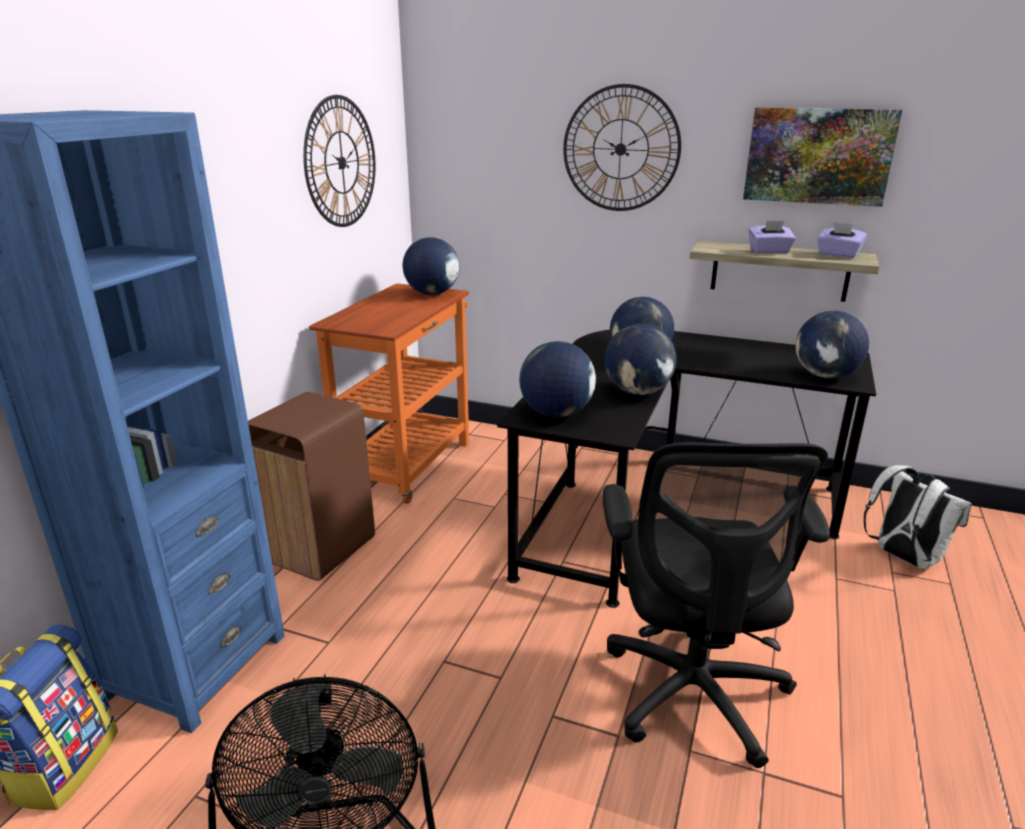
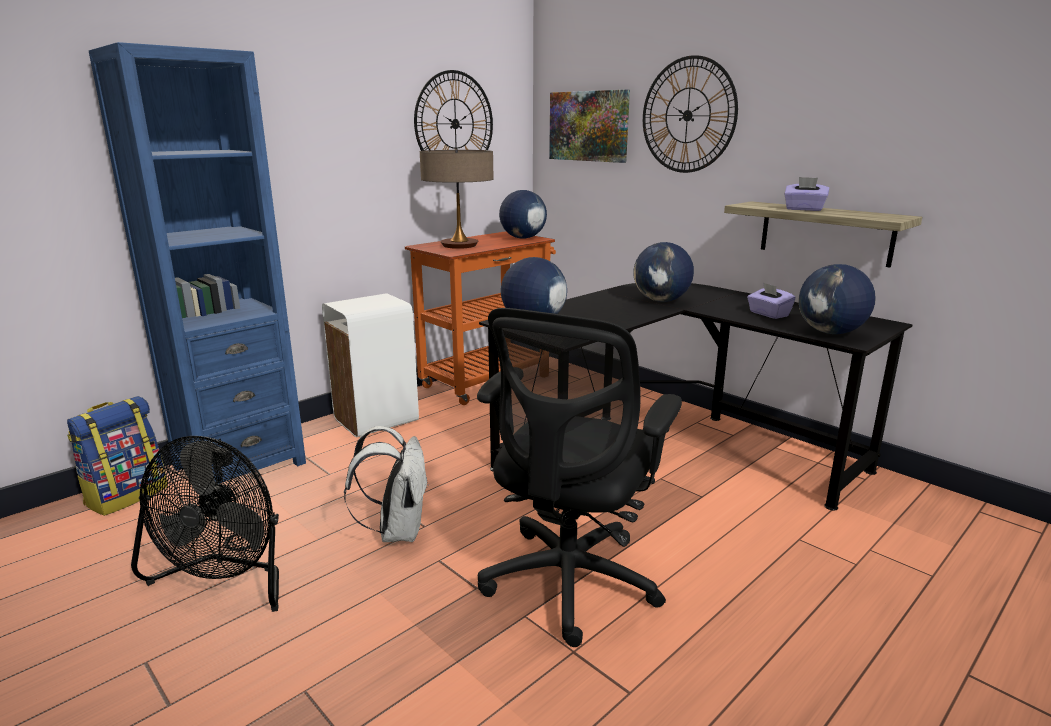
camera: 25 degrees right, 5 degrees down
brown trash can [248,392,375,581] -> white trash can [322,293,419,437]
globe [604,324,677,395] -> none
picture [743,107,902,207] -> picture moved to [549,90,630,163]
purple tissue box [817,222,867,258] -> purple tissue box moved to [747,282,796,319]
white backpack [864,465,972,569] -> white backpack moved to [344,426,429,542]
none -> table lamp [420,149,493,249]

